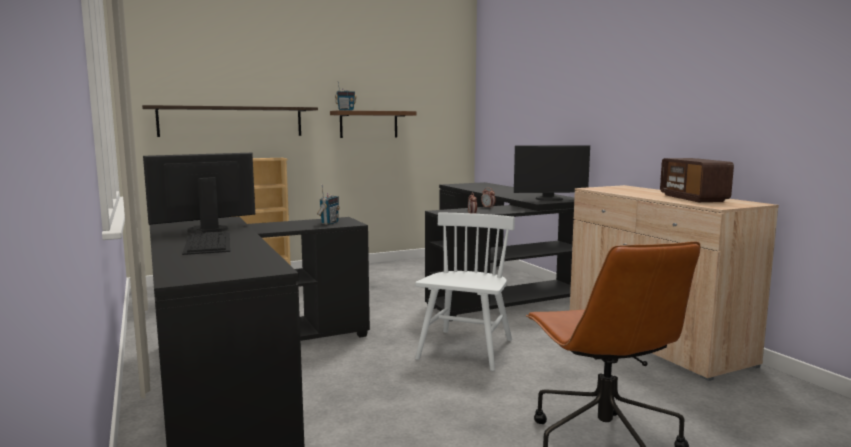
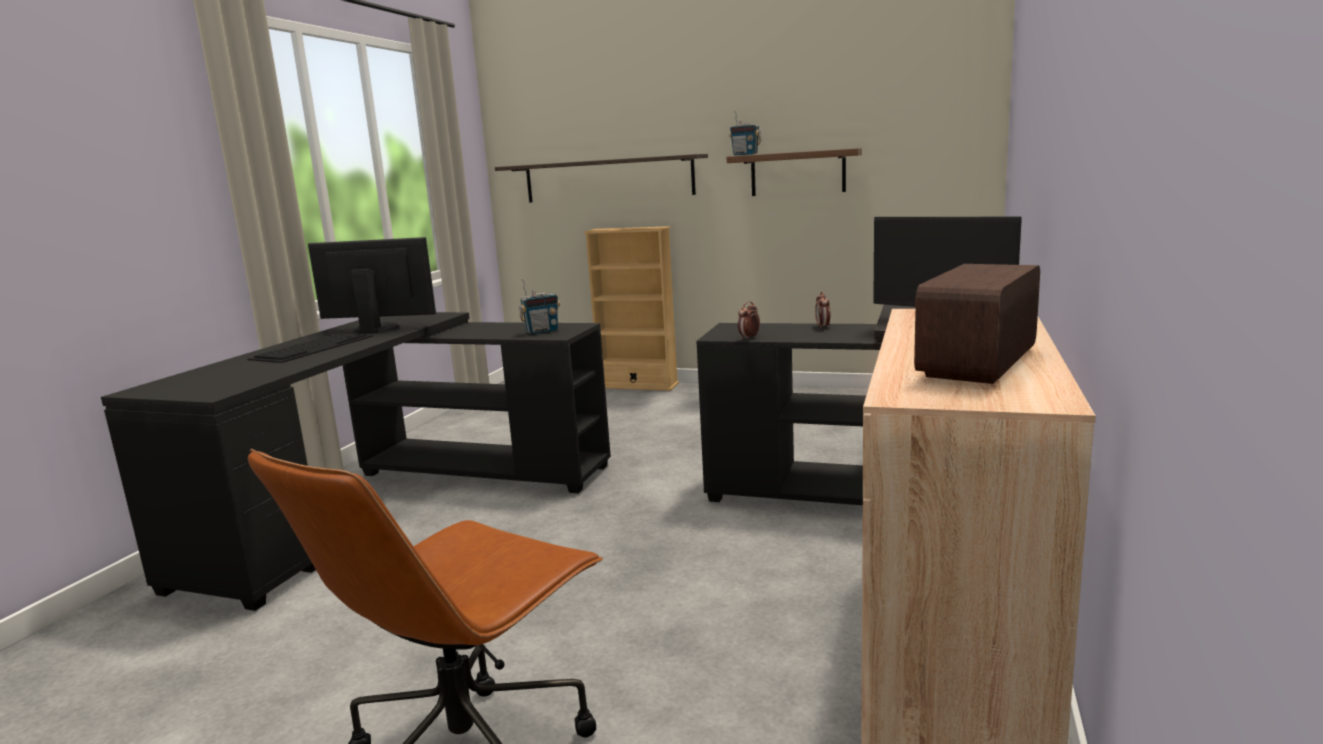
camera: 45 degrees right, 5 degrees up
white chair [415,213,515,371] -> none

